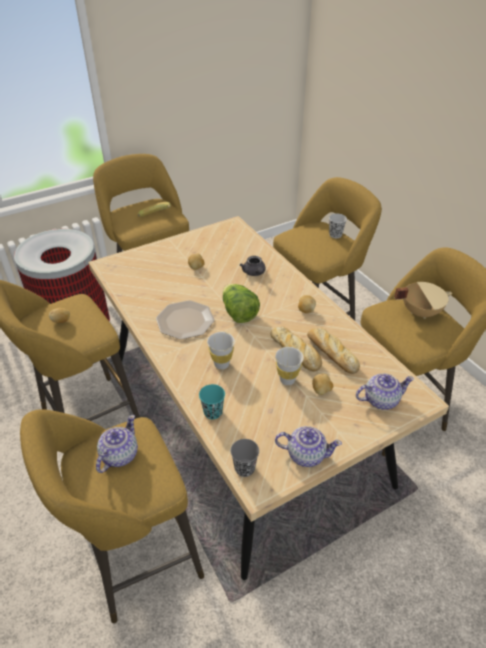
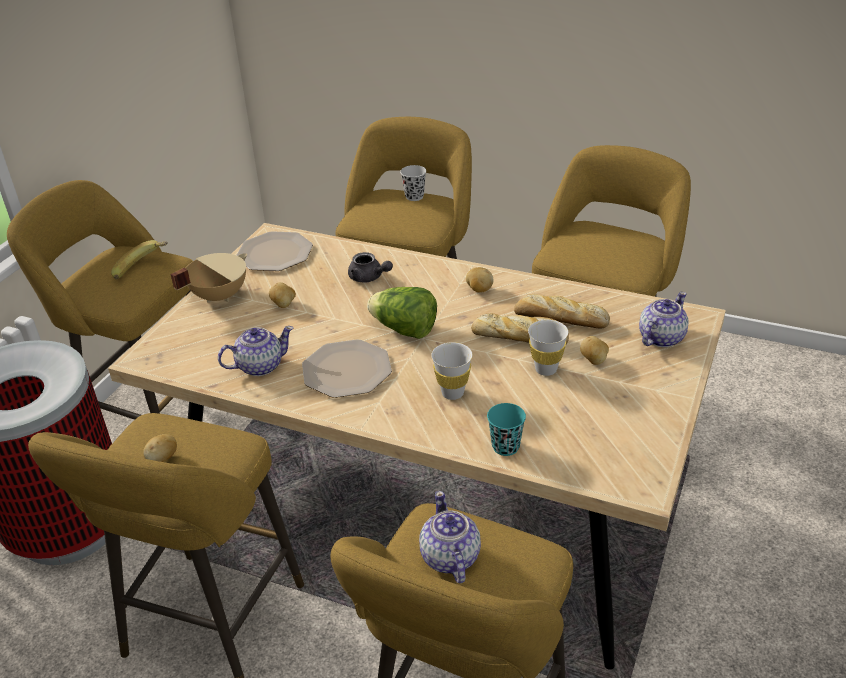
camera: 35 degrees left, 5 degrees down
grey cup [231,439,259,477] -> none
teapot [275,426,342,467] -> teapot moved to [218,326,294,376]
beige cooking pot [394,282,452,319] -> beige cooking pot moved to [170,253,247,303]
none -> plate [237,231,313,271]

